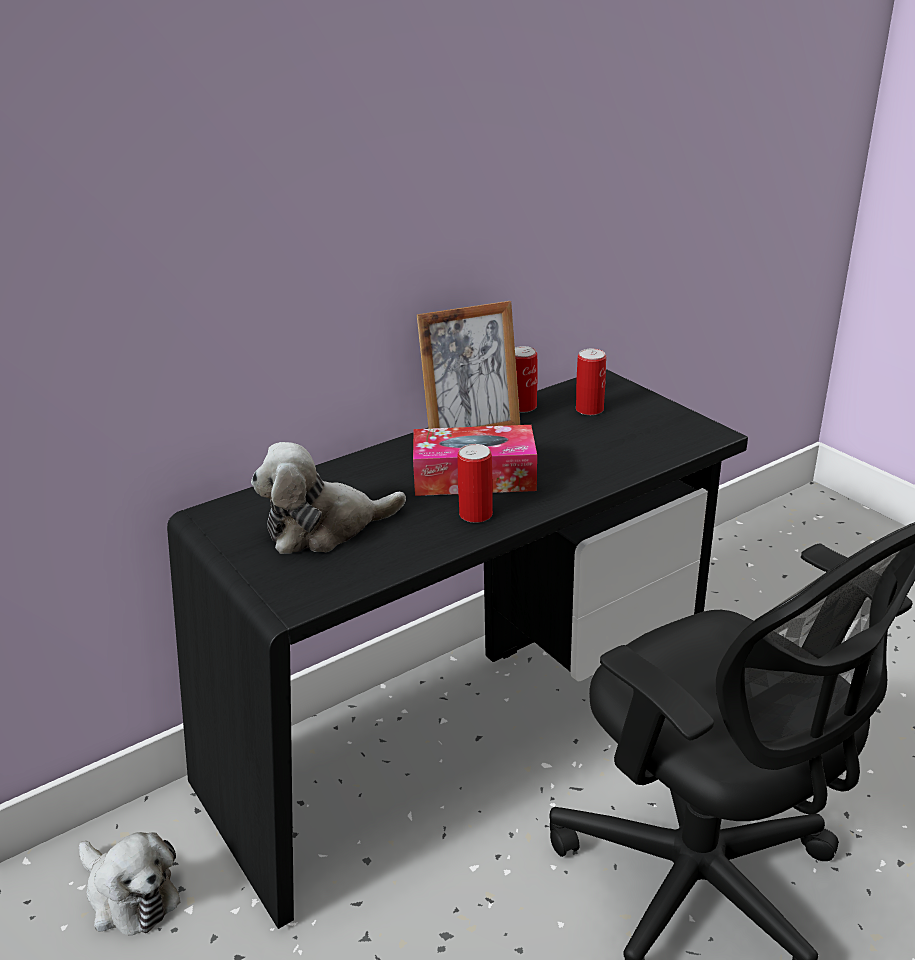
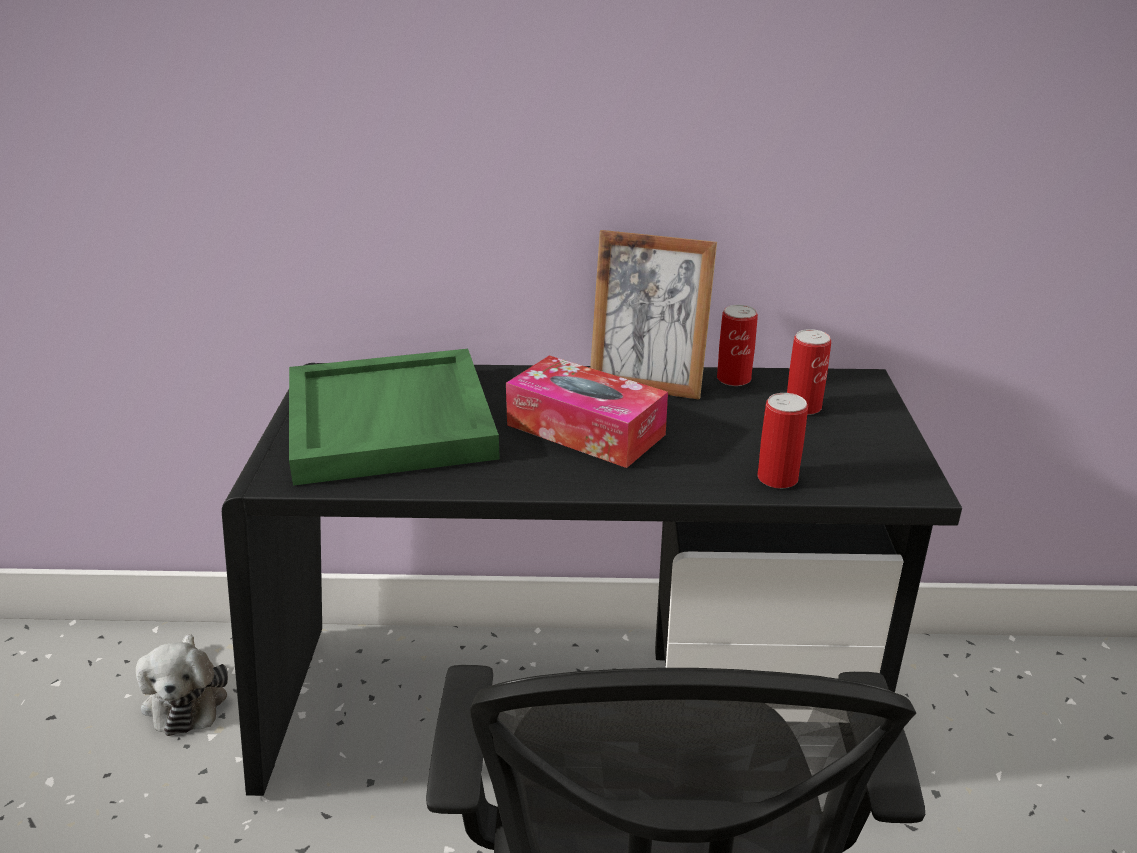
camera: 35 degrees right, 0 degrees up
plush toy [251,442,406,554] -> green tray [289,349,500,486]
can [458,444,493,523] -> can moved to [757,393,808,489]

